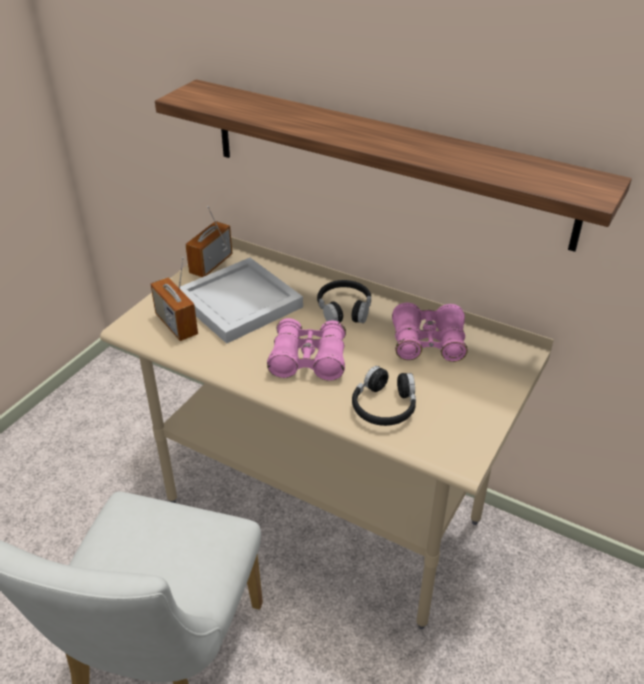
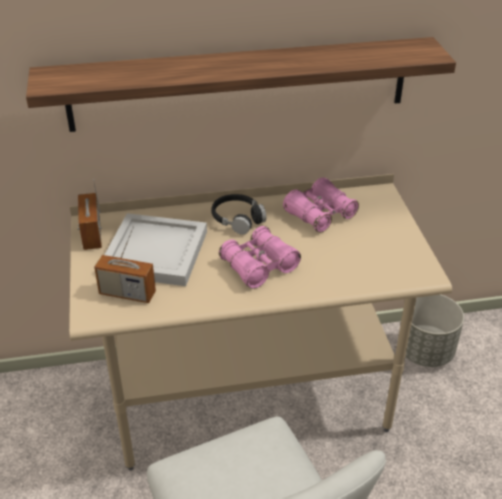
camera: 40 degrees left, 0 degrees up
black headphones [352,366,416,426] -> none
none -> grey planter [405,295,464,367]

